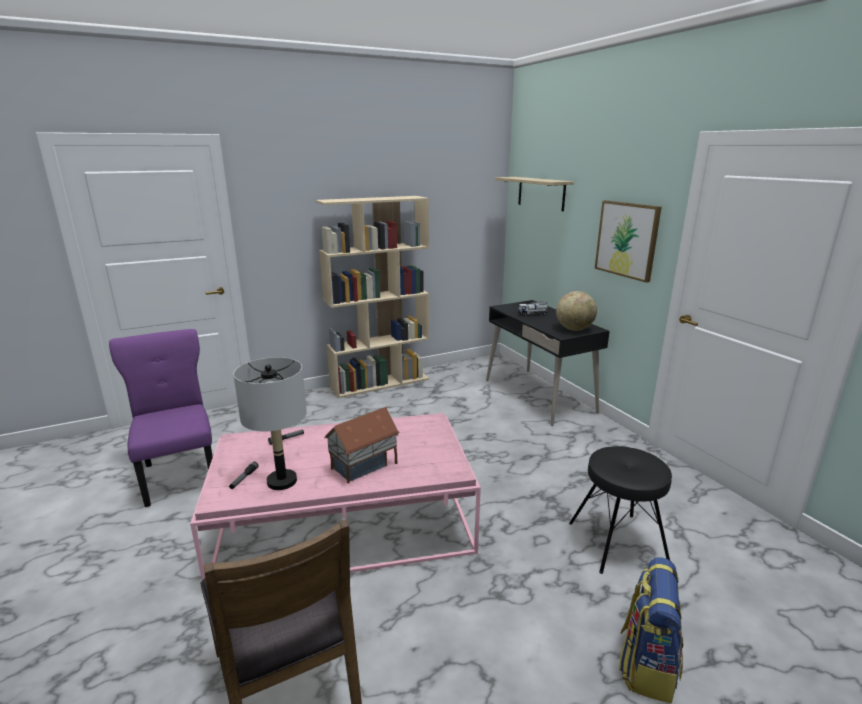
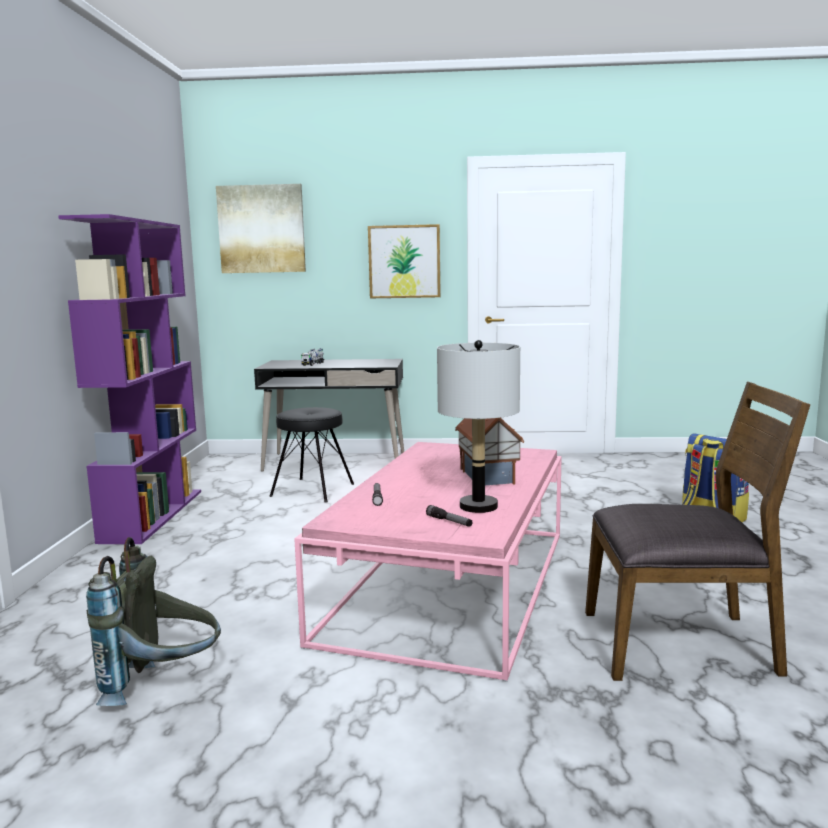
camera: 60 degrees left, 10 degrees down
purple chair [109,329,213,507] -> grey backpack [86,537,221,706]
beige bookcase [315,196,429,398] -> purple bookcase [58,214,201,544]
shelf [495,177,574,211] -> picture [216,184,306,273]
globe [556,291,597,331] -> none
black stool [569,446,672,574] -> black stool moved to [269,407,354,503]

